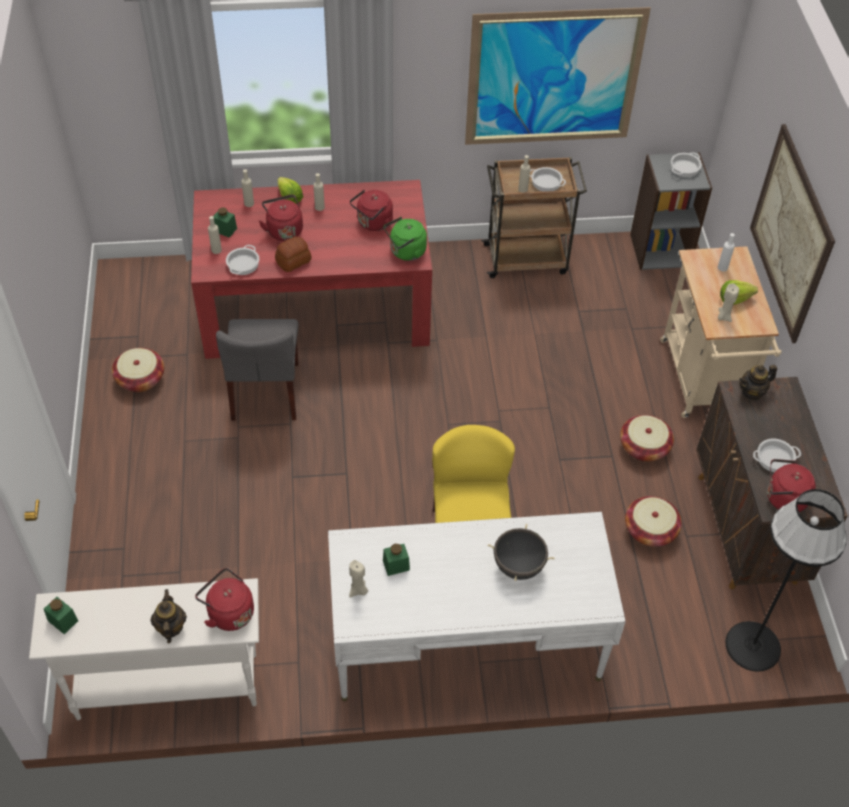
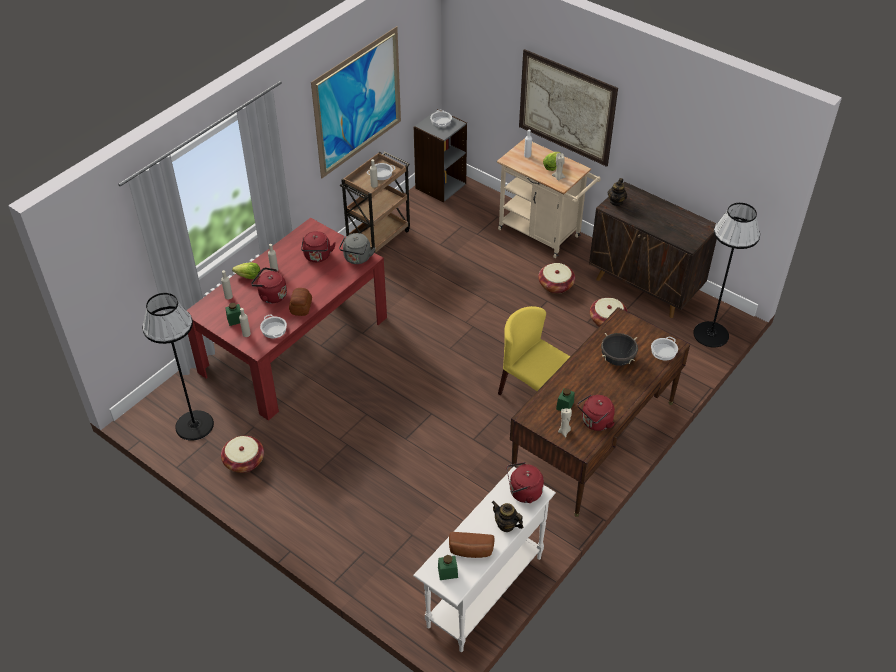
camera: 45 degrees left, 5 degrees down
grey chair [216,319,299,421] -> none
white desk [328,512,626,701] -> brown desk [510,307,690,517]
green kettle [384,217,427,261] -> grey kettle [339,233,375,264]
cooking pot [753,439,801,472] -> cooking pot moved to [651,337,678,361]
red kettle [767,459,816,512] -> red kettle moved to [577,394,615,431]
none -> black floor lamp [142,293,214,441]
none -> bread [449,532,495,558]

